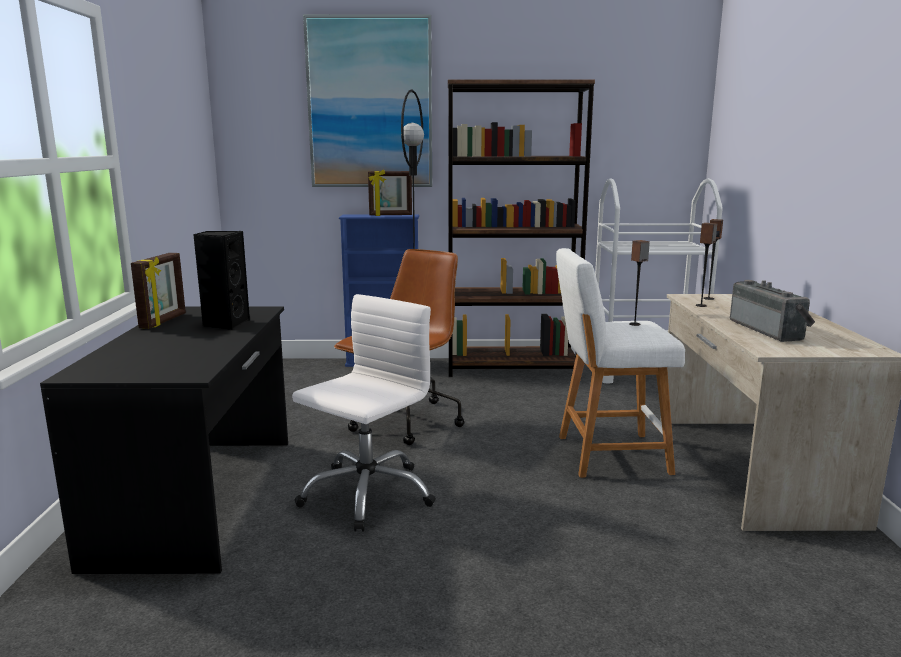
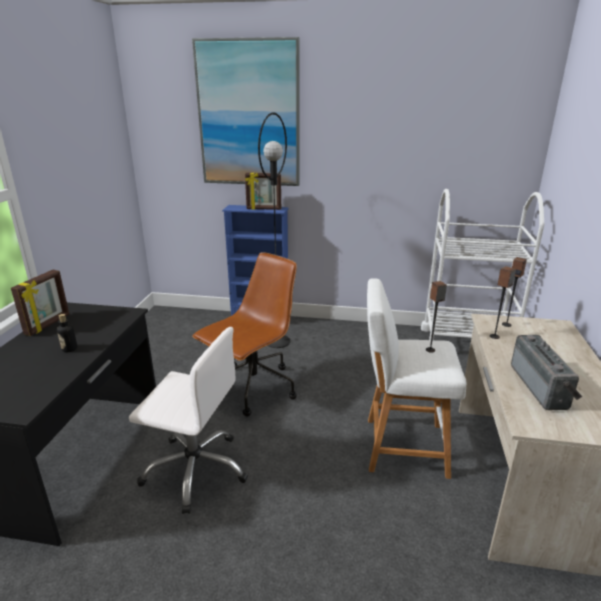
camera: 10 degrees right, 10 degrees up
black speaker [193,231,250,330] -> none
white office chair [292,294,436,532] -> white office chair turned 60 degrees clockwise [129,327,248,514]
brown bookcase [448,80,595,377] -> none
none -> bottle [57,314,78,352]

